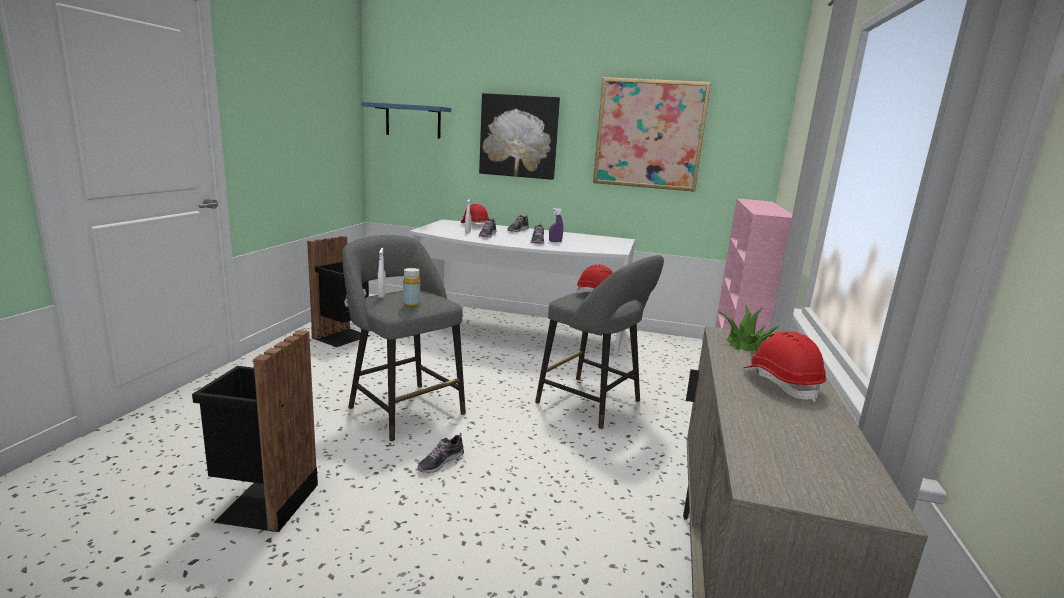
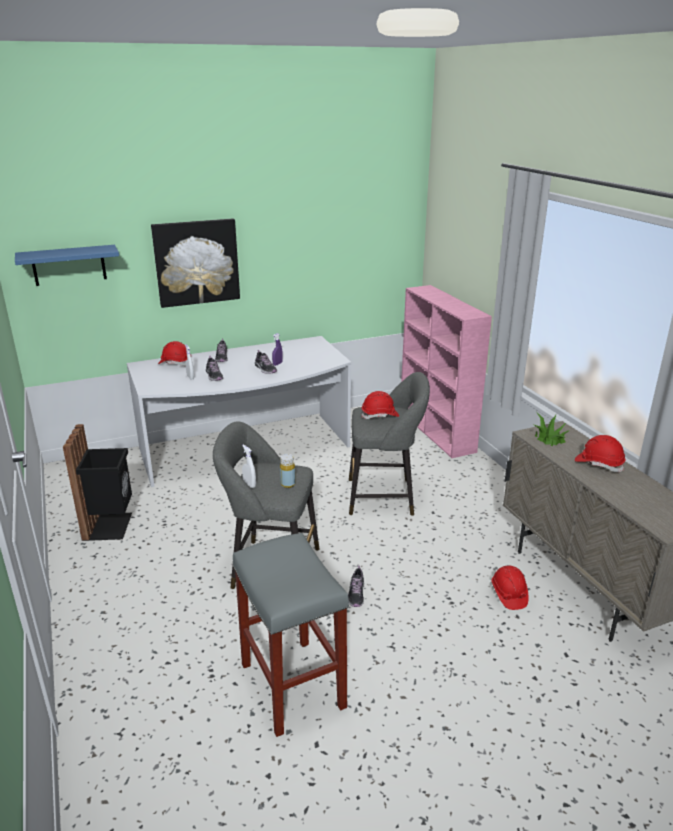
camera: 35 degrees left, 10 degrees up
black trash can [192,330,318,532] -> grey stool [233,533,349,737]
picture [593,77,711,192] -> none
none -> red hard hat [491,566,529,610]

